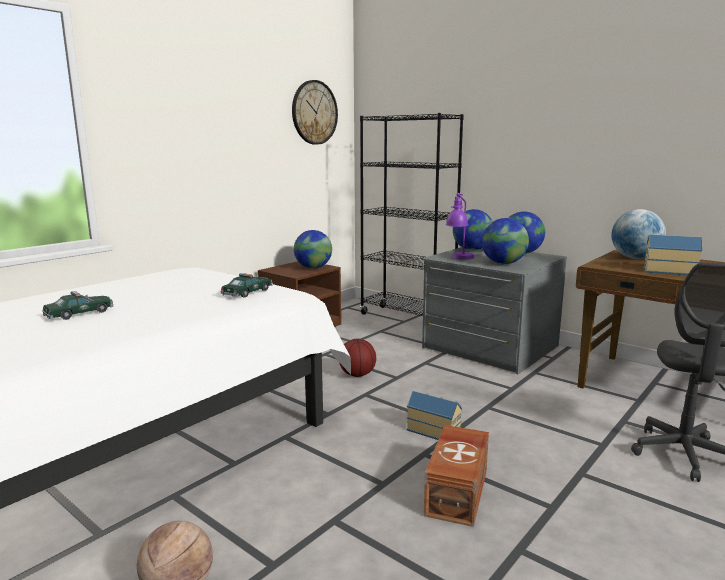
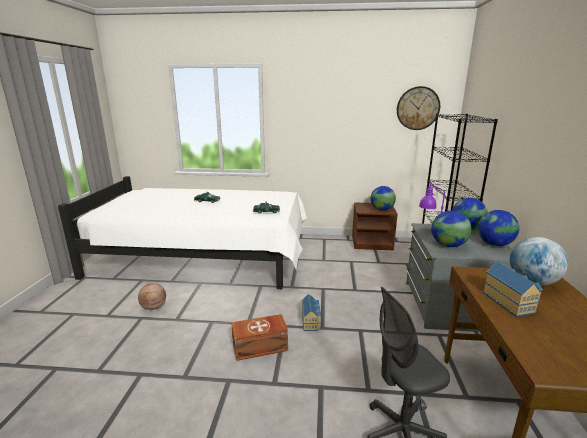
camera: 55 degrees right, 5 degrees up
basketball [340,339,376,377] -> none

